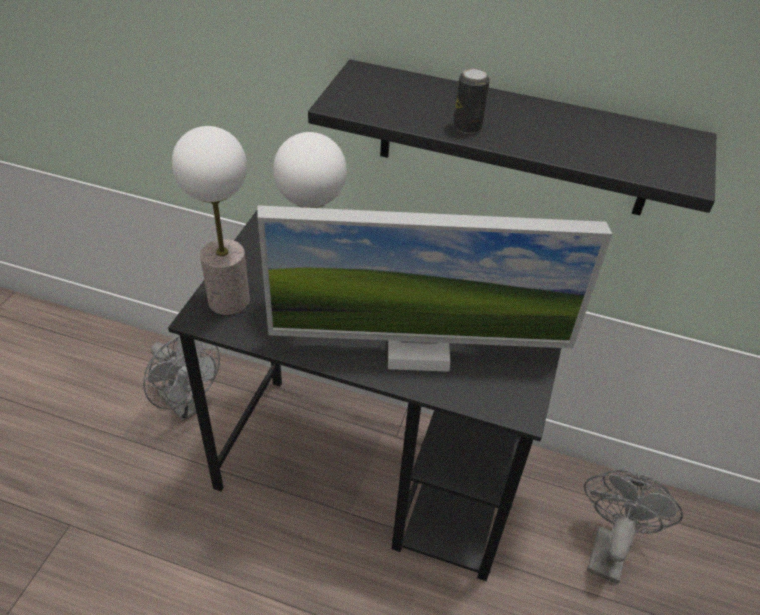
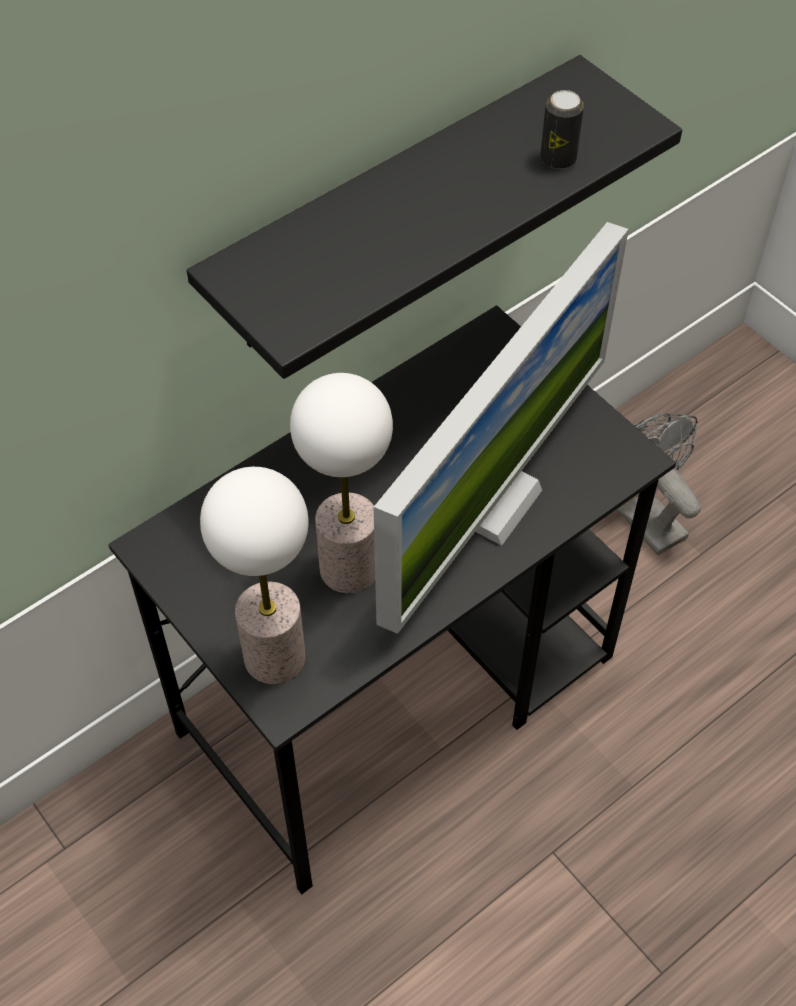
camera: 55 degrees left, 10 degrees up
grey fan [143,336,220,422] -> none
can [453,68,490,134] -> can moved to [540,90,584,169]

